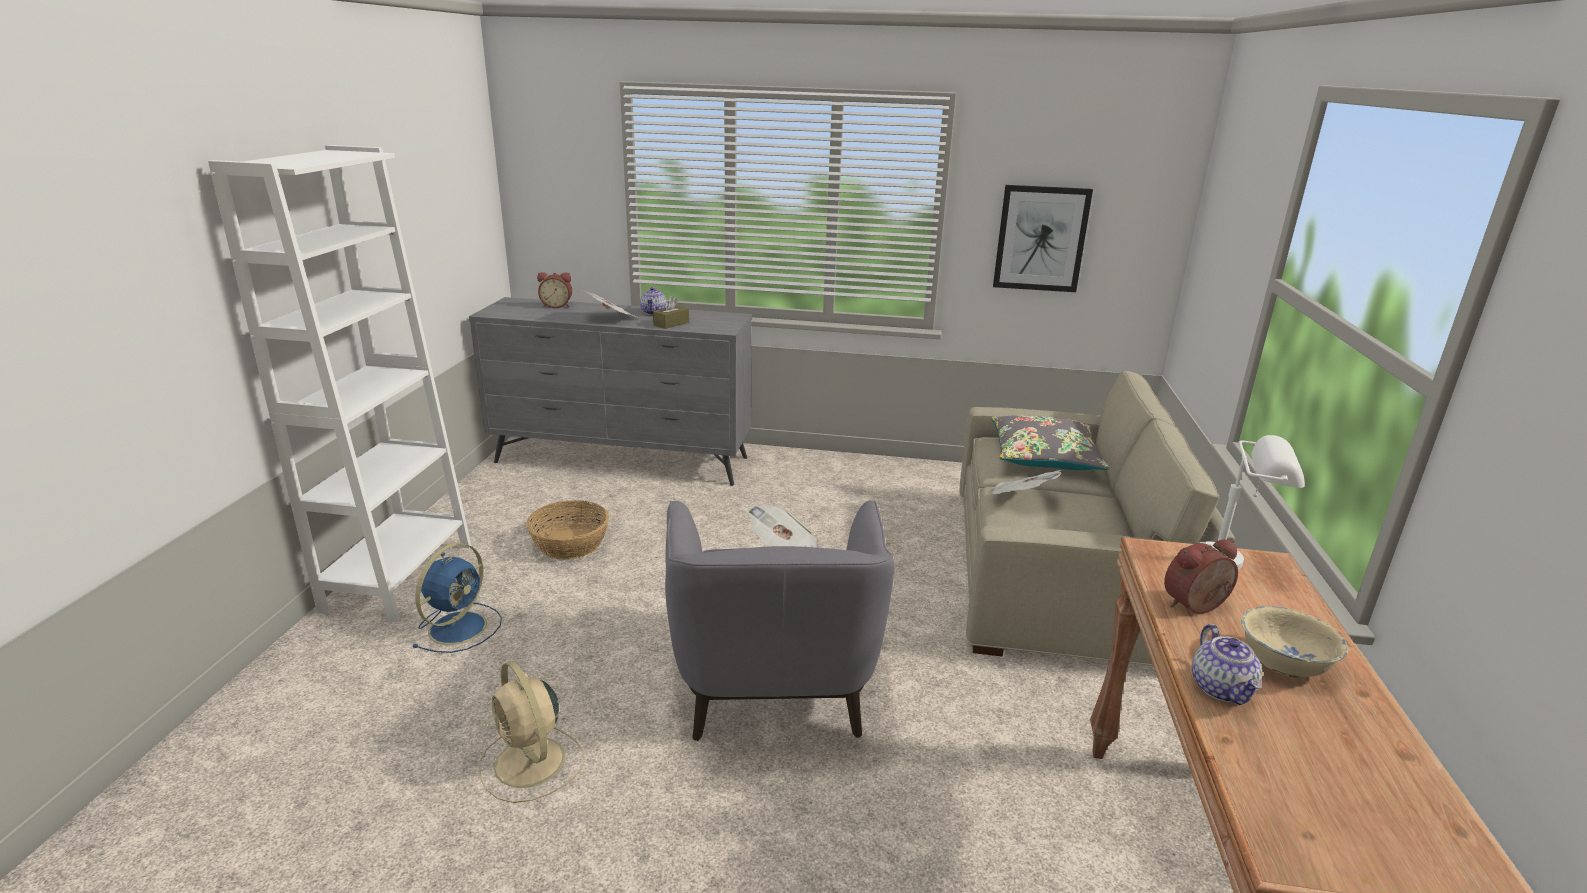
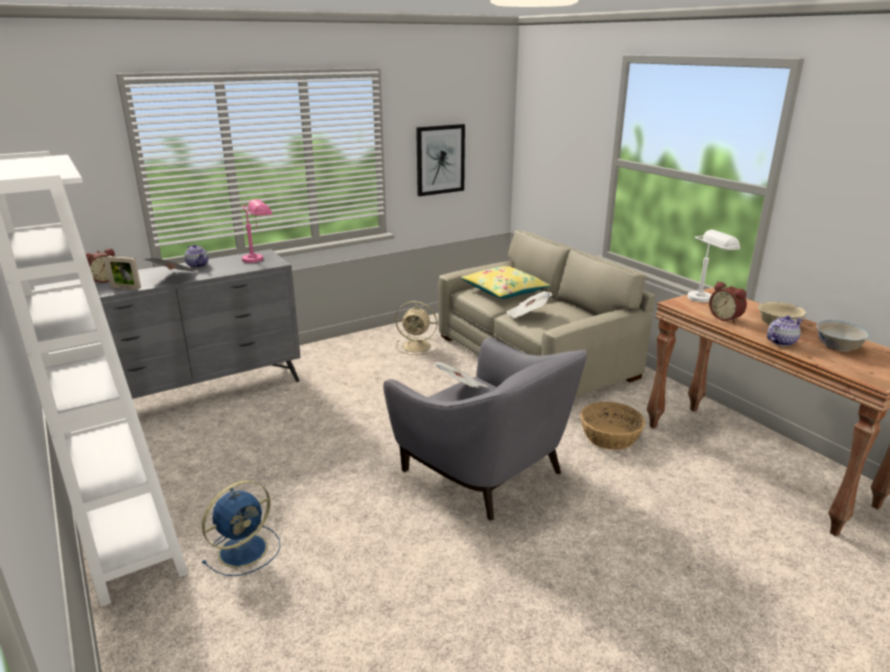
camera: 40 degrees left, 0 degrees up
blue fan [412,543,502,653] -> blue fan turned 60 degrees clockwise [202,480,280,576]
beige fan [479,661,585,803] -> beige fan moved to [395,301,438,355]
basket [526,500,609,559] -> basket moved to [580,402,645,450]
brown tissue box [653,296,689,329] -> none
grey pillow [992,415,1109,470] -> yellow pillow [461,266,551,299]
alarm clock [1164,539,1238,614] -> alarm clock turned 60 degrees counterclockwise [709,281,747,323]
teapot [1192,624,1262,705] -> teapot turned 75 degrees counterclockwise [767,316,803,346]
none -> picture frame [104,256,141,290]
none -> pink table lamp [242,199,272,263]
none -> white bowl [816,320,870,352]

